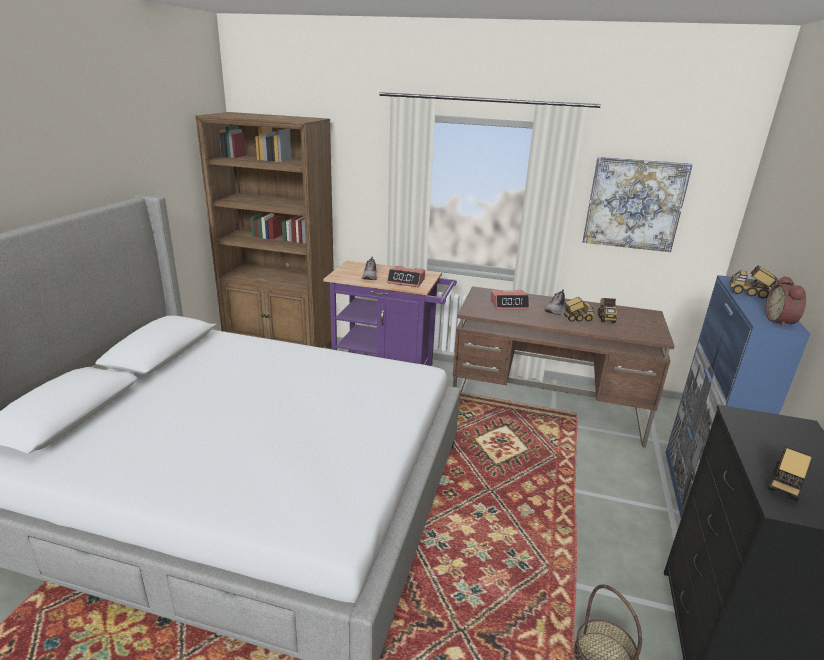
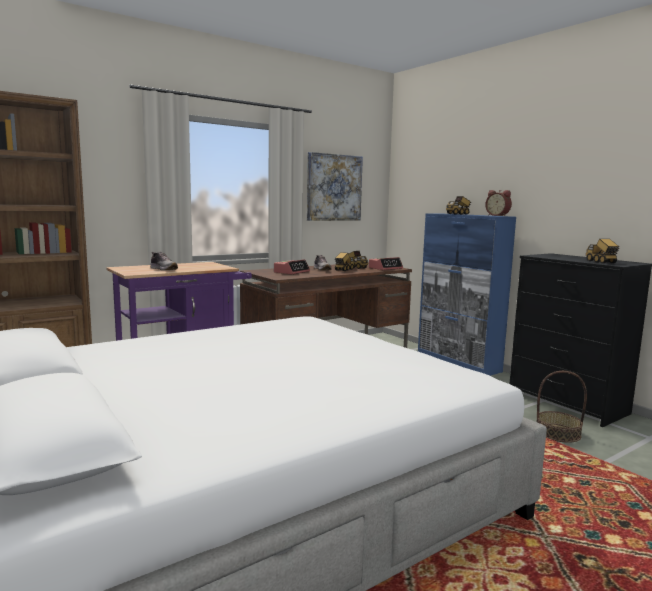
camera: 50 degrees left, 15 degrees down
alarm clock [387,266,425,287] -> alarm clock moved to [369,257,403,270]

